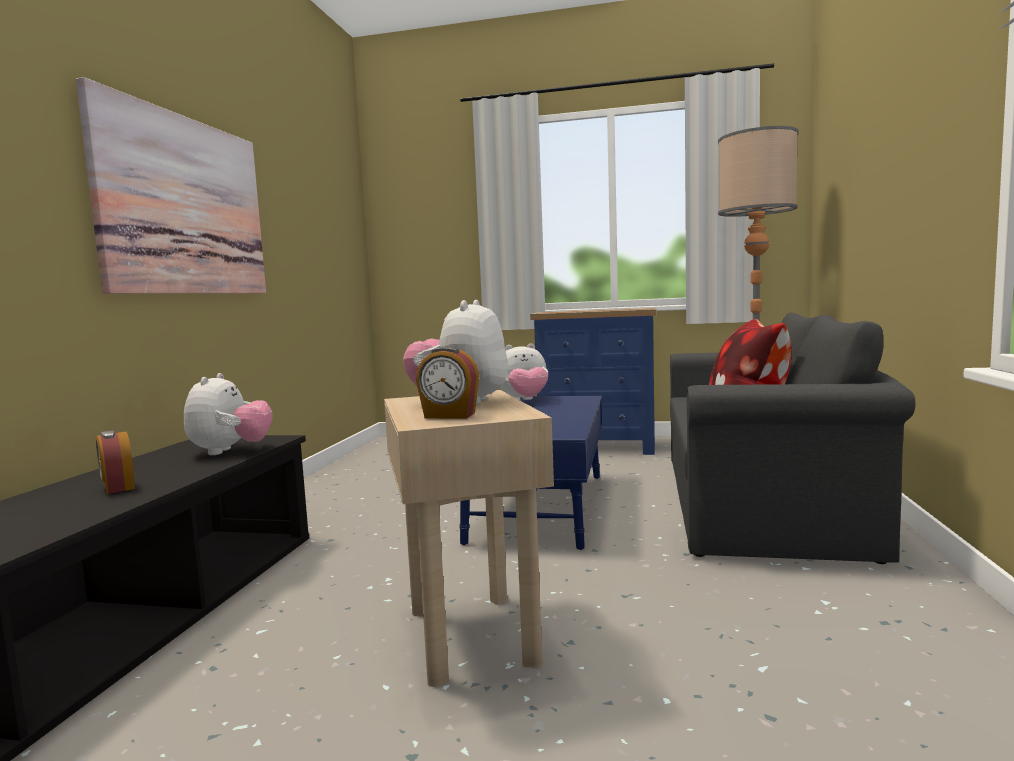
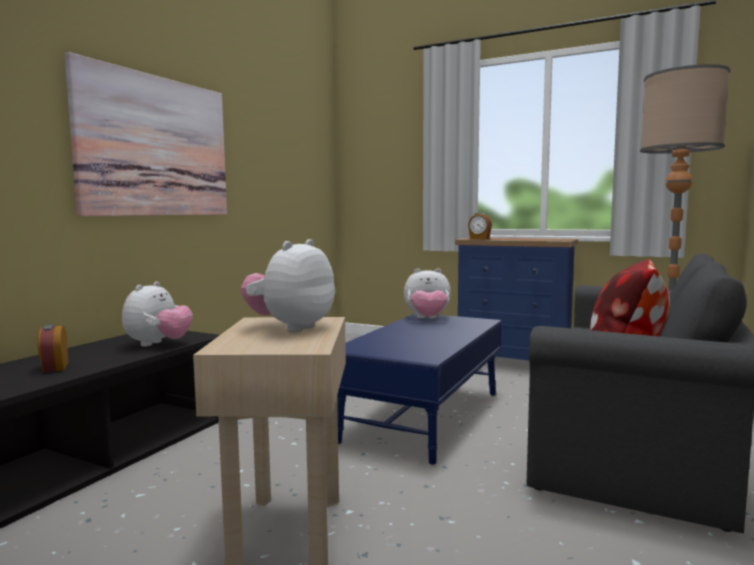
camera: 15 degrees right, 0 degrees up
alarm clock [416,346,479,419] -> alarm clock moved to [468,213,492,239]

